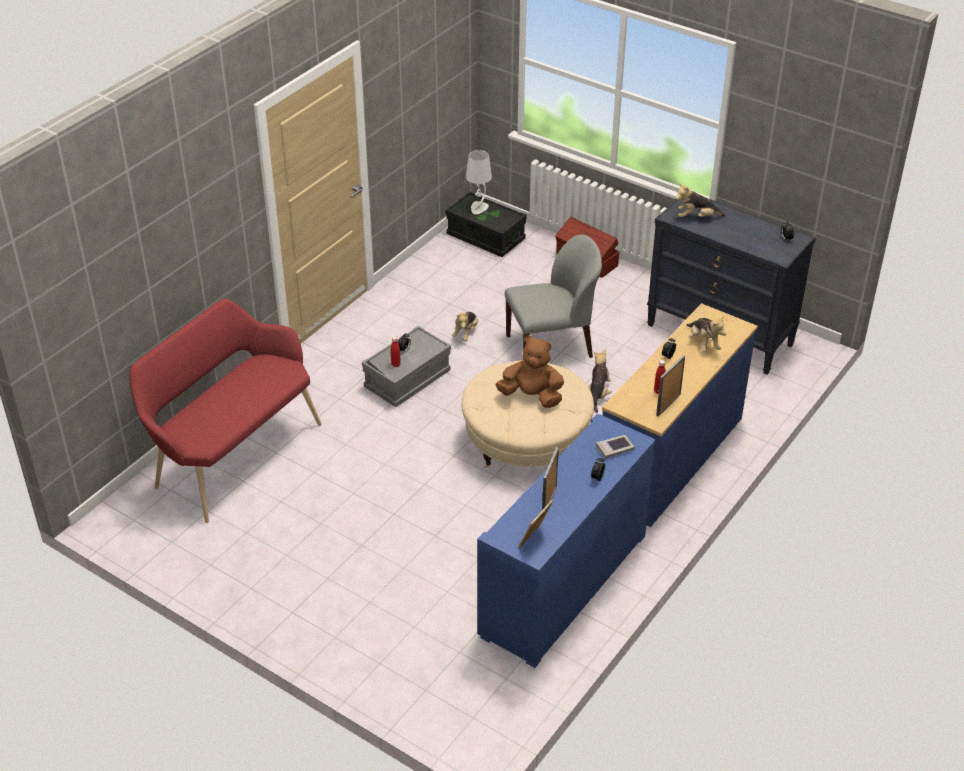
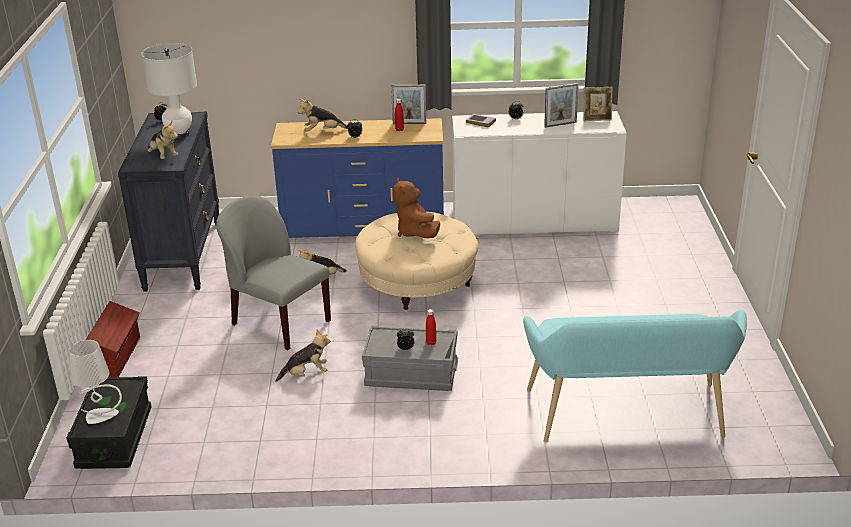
camera: 125 degrees left, 10 degrees down
red bench [129,299,322,523] -> turquoise bench [523,310,747,443]
blue cabinet [477,414,656,668] -> white cabinet [452,111,627,235]
plush toy [686,316,726,352] -> plush toy turned 135 degrees counterclockwise [298,98,348,131]
none -> white table lamp [141,43,197,139]

